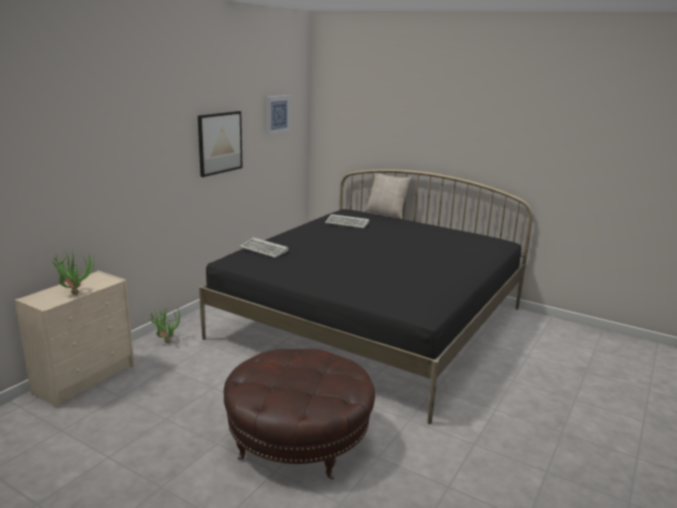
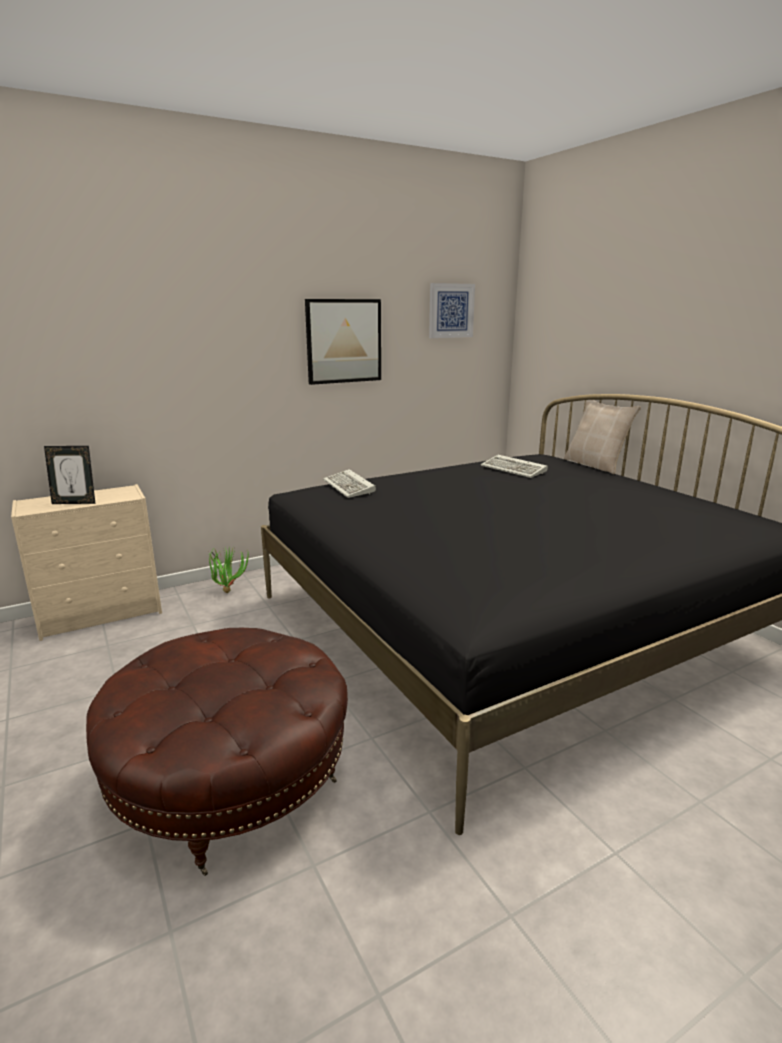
camera: 30 degrees right, 0 degrees up
potted plant [51,251,94,295] -> picture frame [44,446,95,504]

